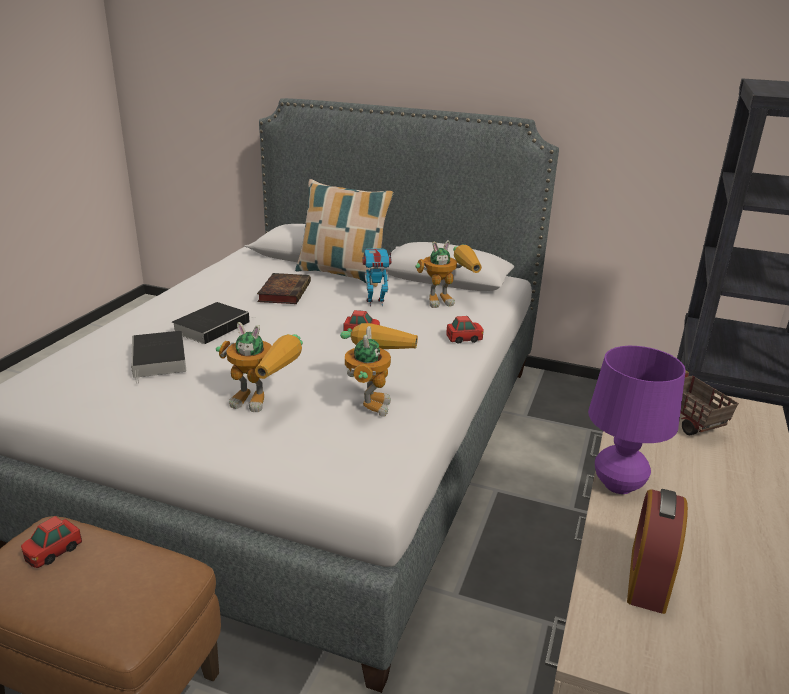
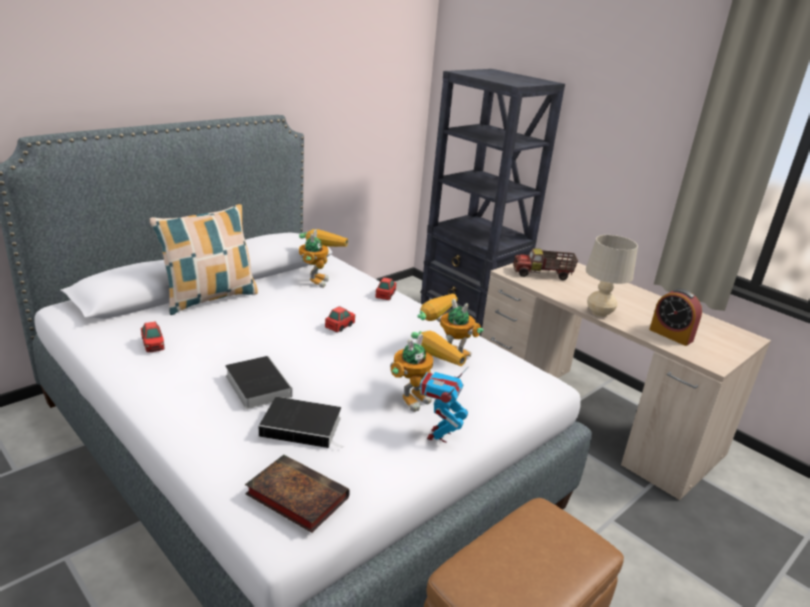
camera: 65 degrees left, 0 degrees up
toy car [21,516,82,568] -> toy car moved to [141,321,165,352]
book [257,273,311,304] -> book moved to [245,455,350,533]
toy robot [362,247,392,307] -> toy robot moved to [419,367,468,443]
purple table lamp [588,346,686,494] -> beige table lamp [586,235,638,317]

